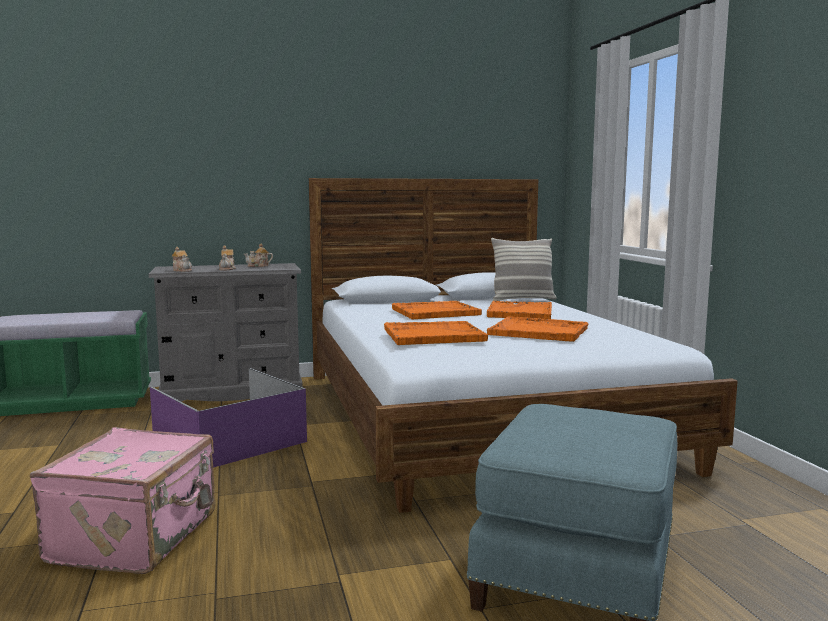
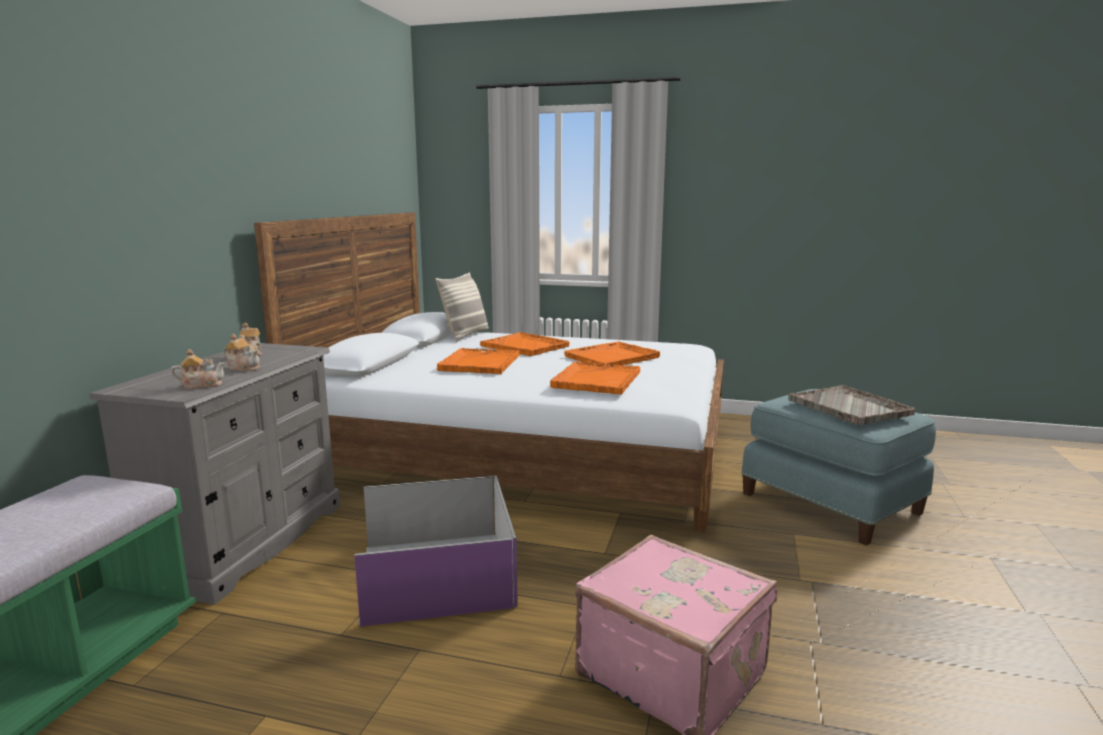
camera: 60 degrees left, 5 degrees up
none -> grey tray [788,385,915,425]

